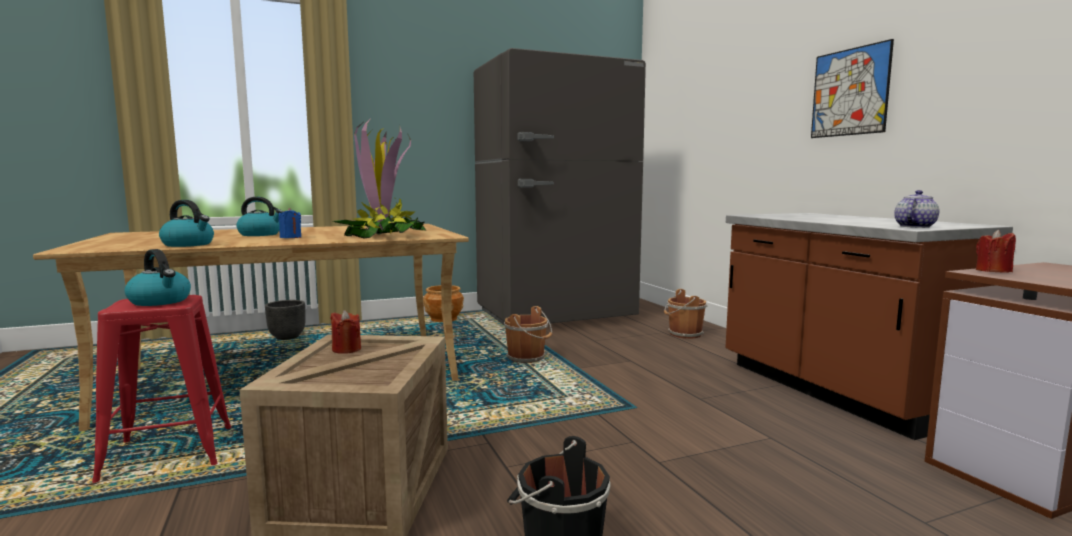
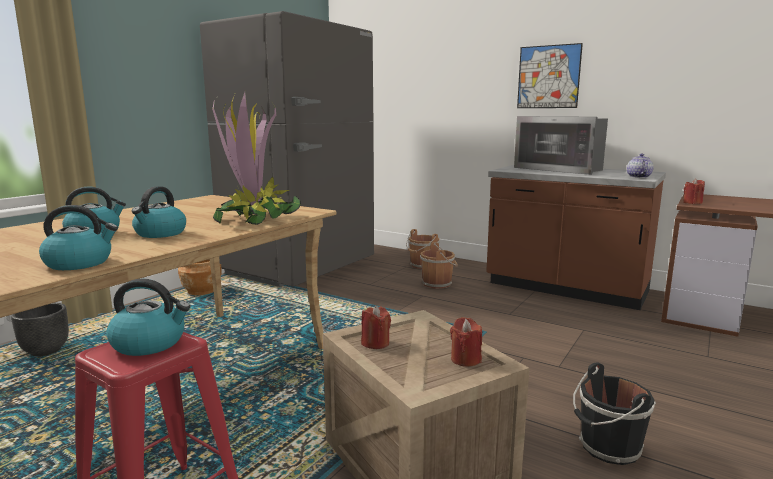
camera: 35 degrees left, 5 degrees up
blue candle [278,208,301,238] -> kettle [132,186,186,238]
brown bucket [504,306,552,363] -> brown bucket moved to [420,242,458,289]
none -> red candle [450,317,482,366]
none -> microwave [514,116,608,175]

